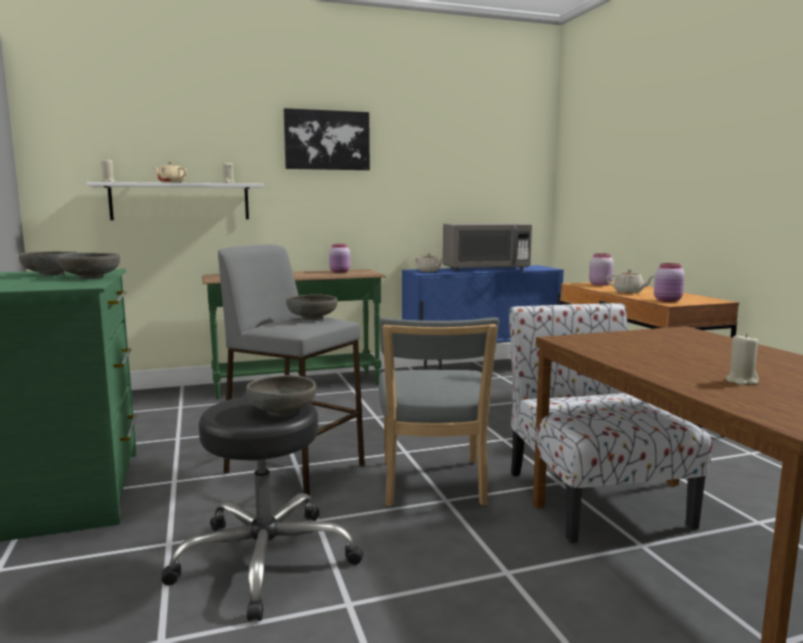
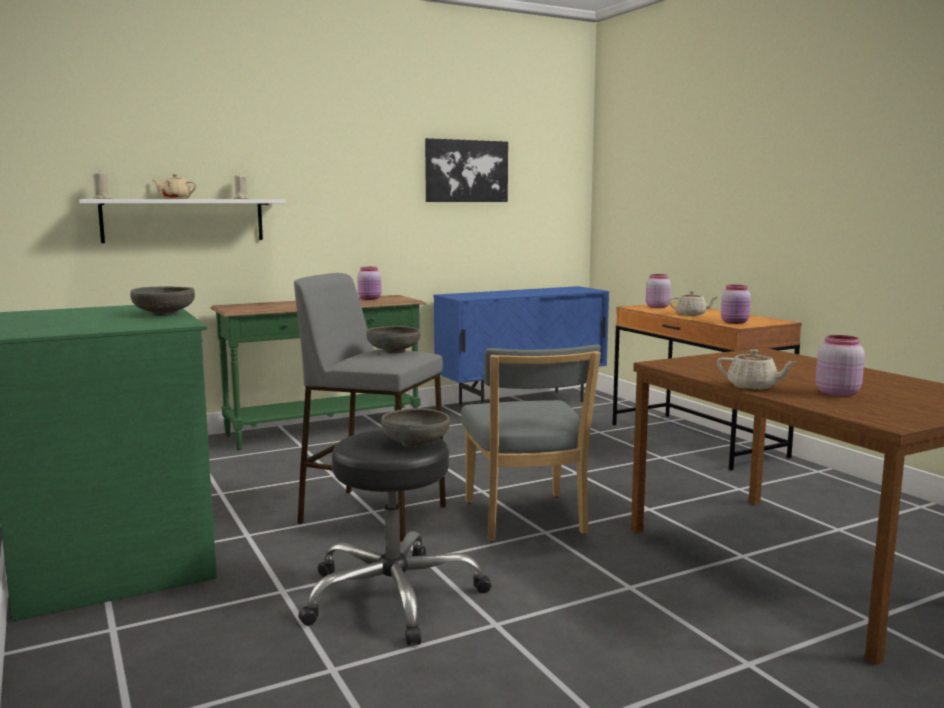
camera: 10 degrees left, 0 degrees up
grey bowl [19,251,79,276] -> none
picture [284,108,370,170] -> picture moved to [425,138,508,202]
beige teapot [415,253,444,272] -> beige teapot moved to [717,349,796,390]
grey microwave [443,223,532,271] -> none
chair [509,303,712,543] -> none
beige candle [726,334,759,385] -> pink jar [816,335,865,397]

